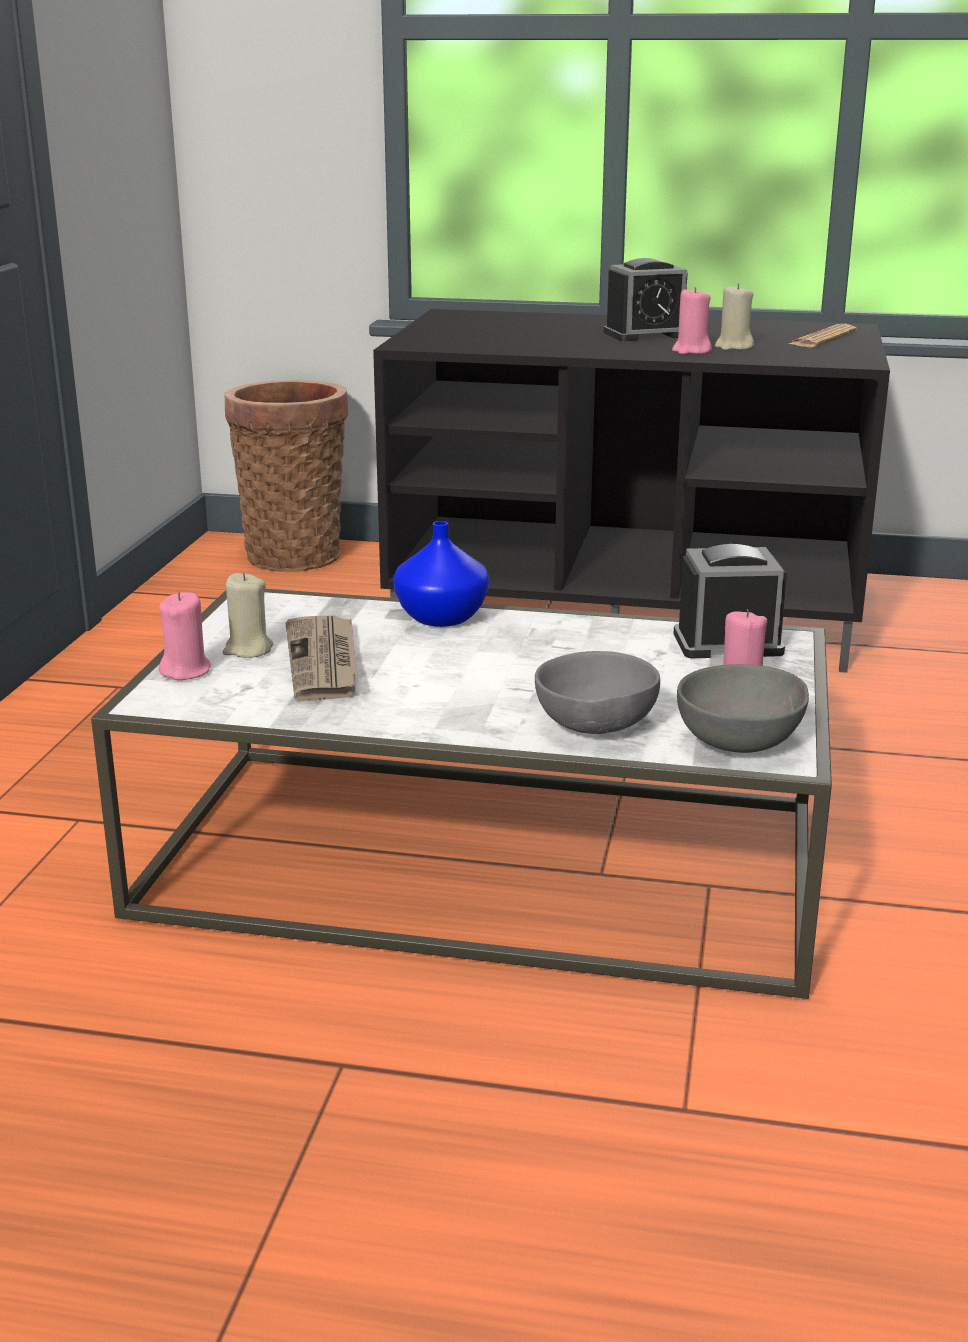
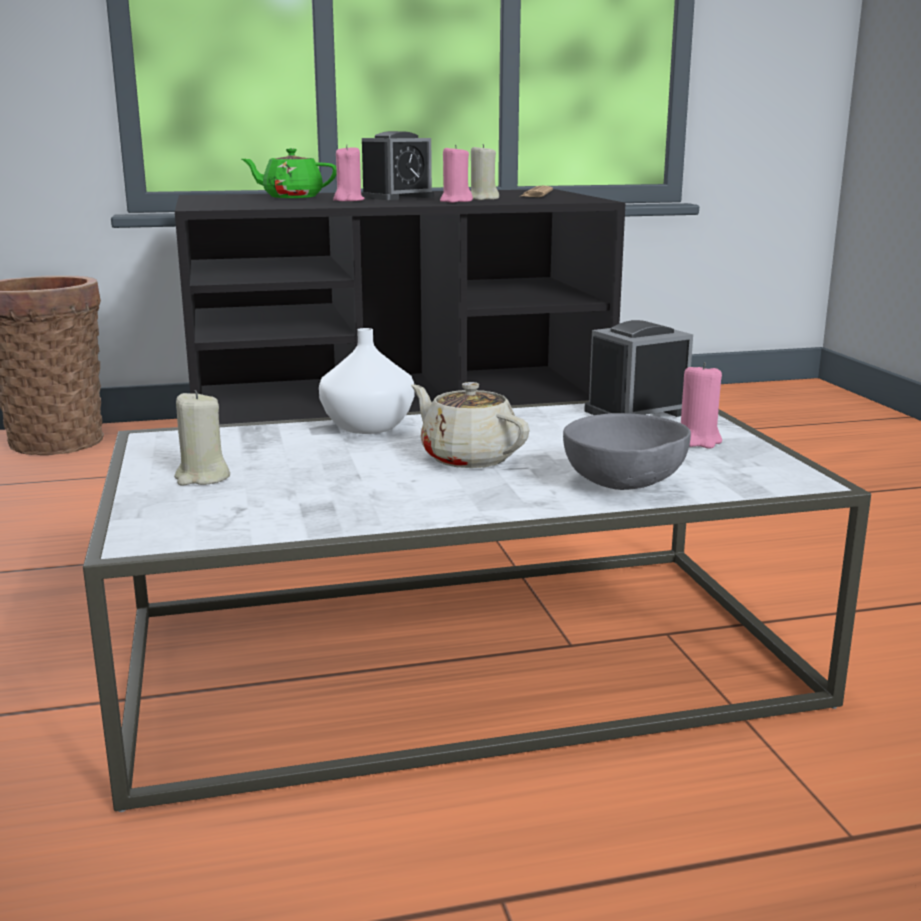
camera: 25 degrees left, 5 degrees down
pink candle [159,592,211,680] -> pink candle moved to [333,145,364,201]
newspaper [285,615,358,701] -> none
blue vase [393,521,489,627] -> white vase [319,328,415,434]
grey bowl [677,664,809,753] -> none
none -> green teapot [242,148,337,198]
none -> beige teapot [411,382,530,468]

